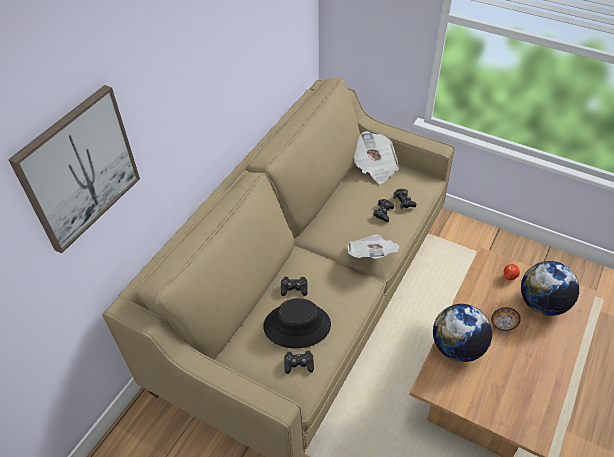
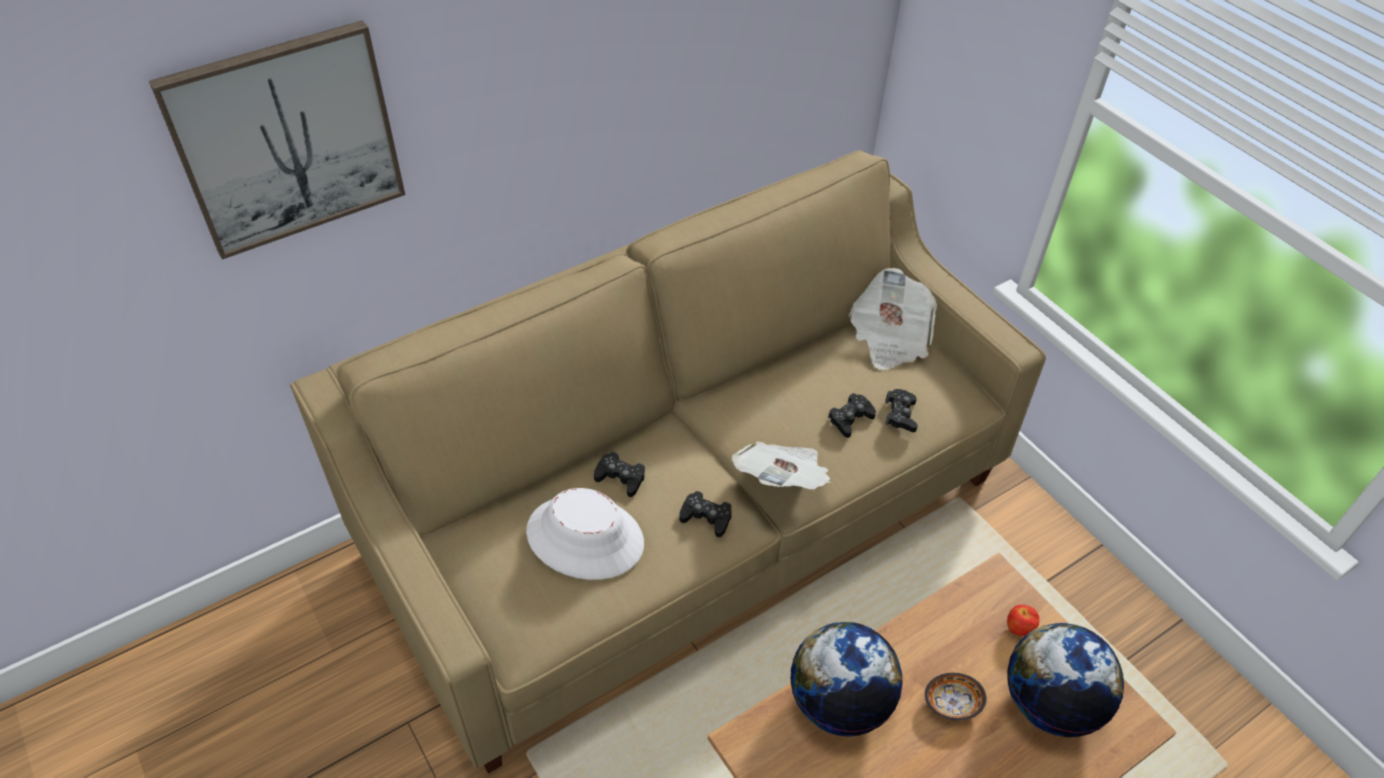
camera: 25 degrees right, 0 degrees up
black hat [263,298,331,349] -> white hat [526,488,644,580]
black game controller [284,351,314,374] -> black game controller moved to [679,491,732,537]

